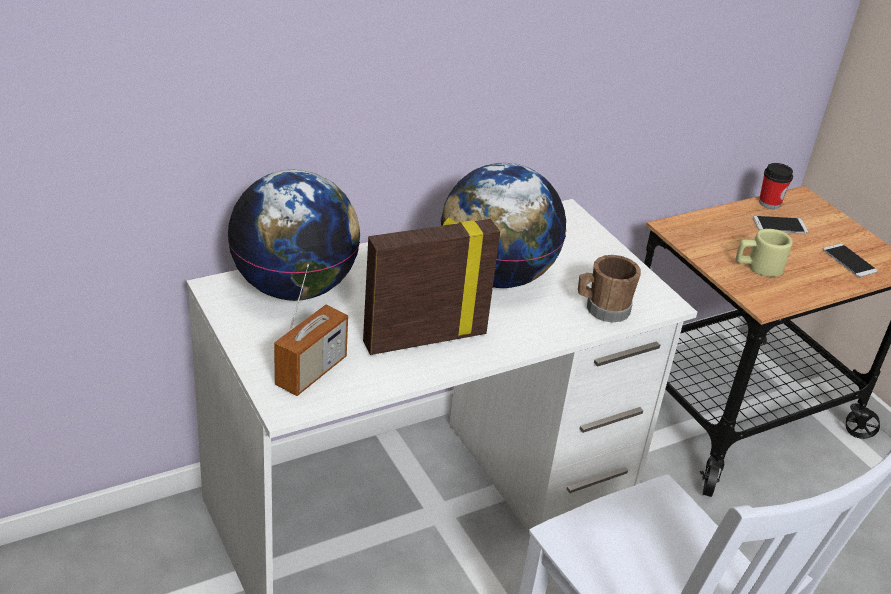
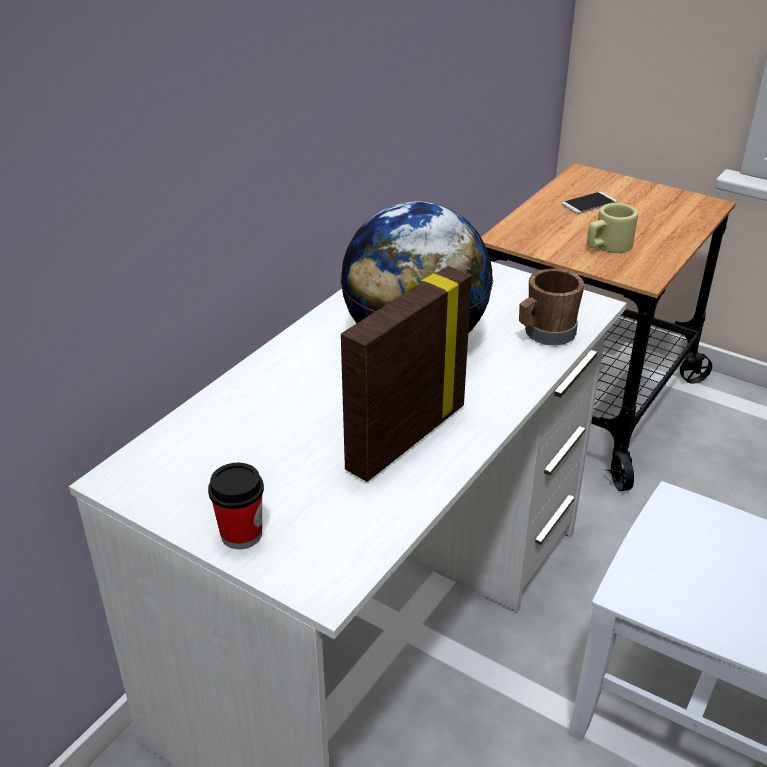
camera: 25 degrees left, 0 degrees up
globe [227,170,361,301] -> none
radio [274,264,348,396] -> none
cup [759,163,793,209] -> cup moved to [208,463,264,549]
phone [823,244,877,277] -> none

